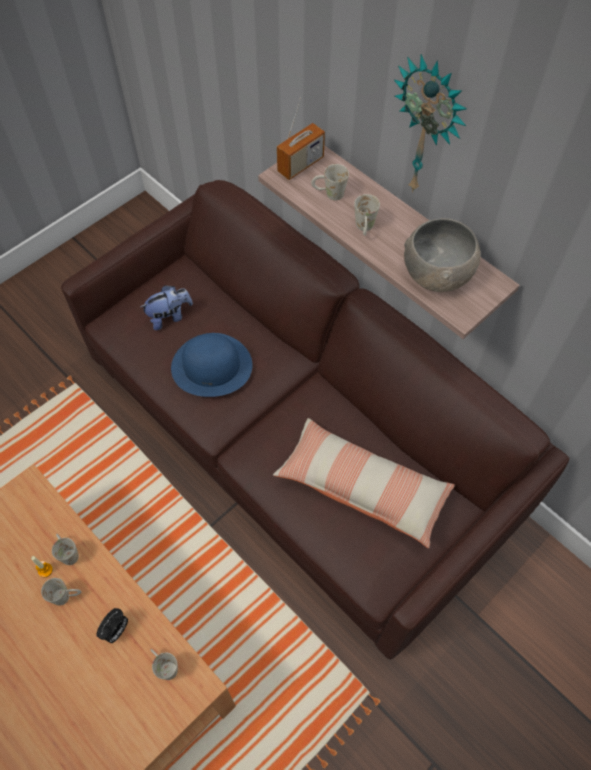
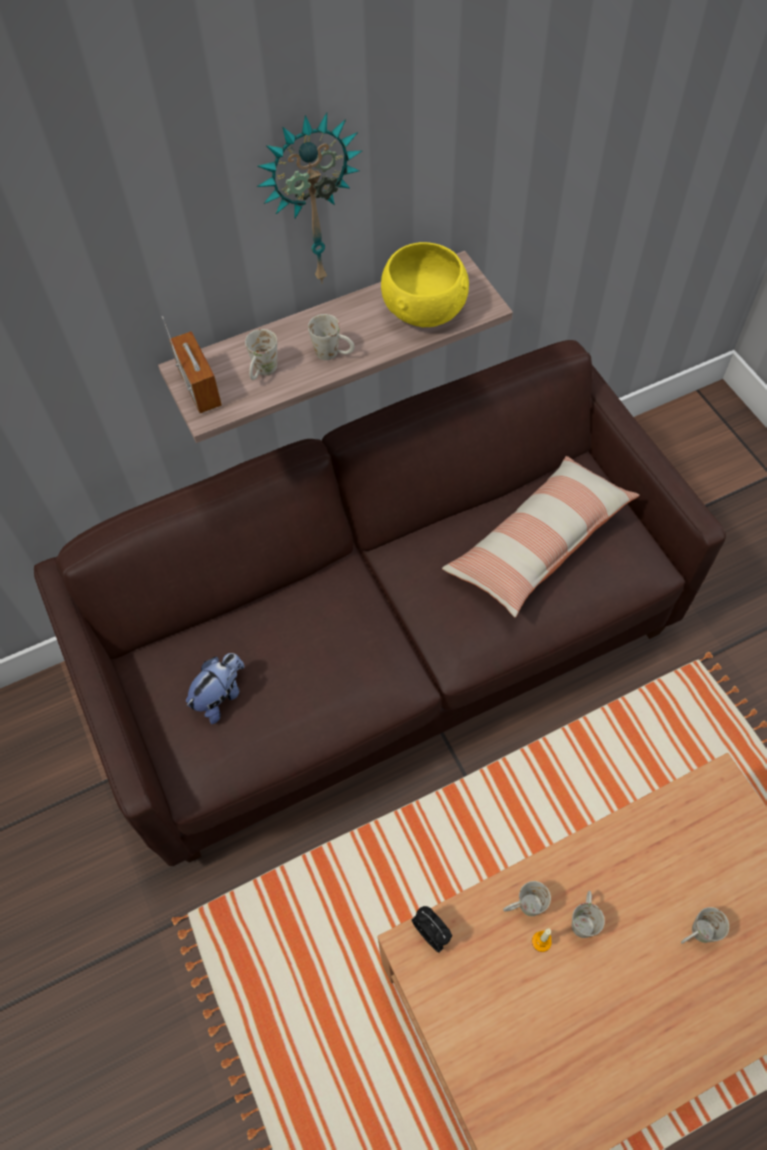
camera: 70 degrees left, 0 degrees up
alarm clock [96,608,128,643] -> alarm clock moved to [411,906,452,953]
plush toy [140,285,193,330] -> plush toy turned 45 degrees clockwise [186,653,244,724]
white mug [151,649,178,680] -> white mug moved to [681,907,729,944]
blue hat [171,333,252,397] -> none
grey bowl [404,218,481,292] -> yellow bowl [381,242,469,327]

